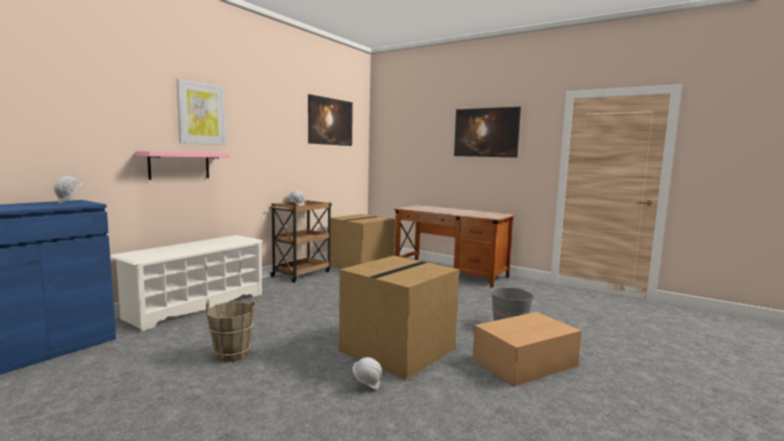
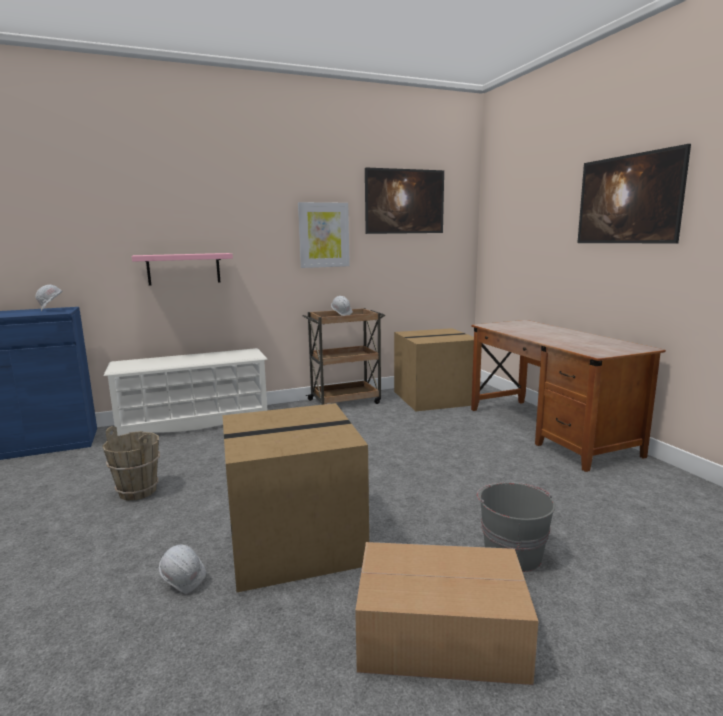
camera: 35 degrees right, 5 degrees up
picture [177,79,226,145] -> picture moved to [298,202,350,268]

